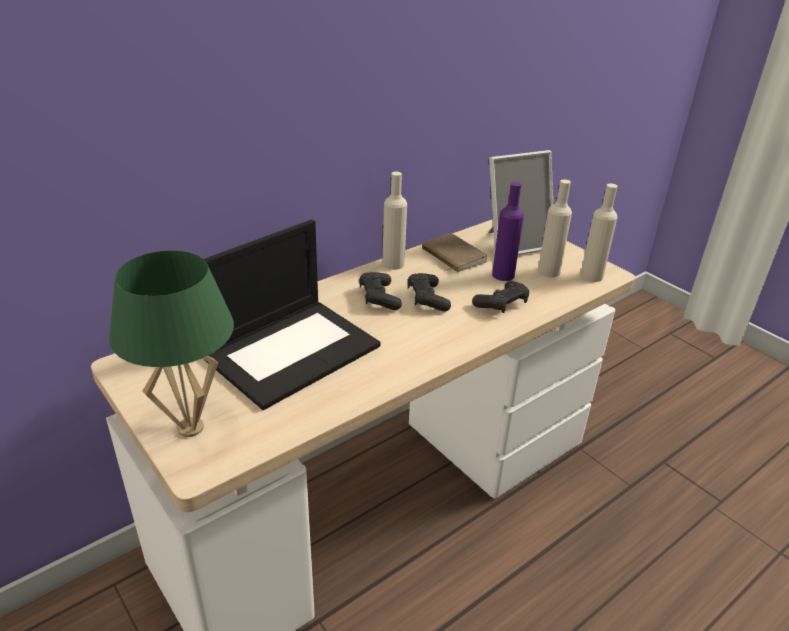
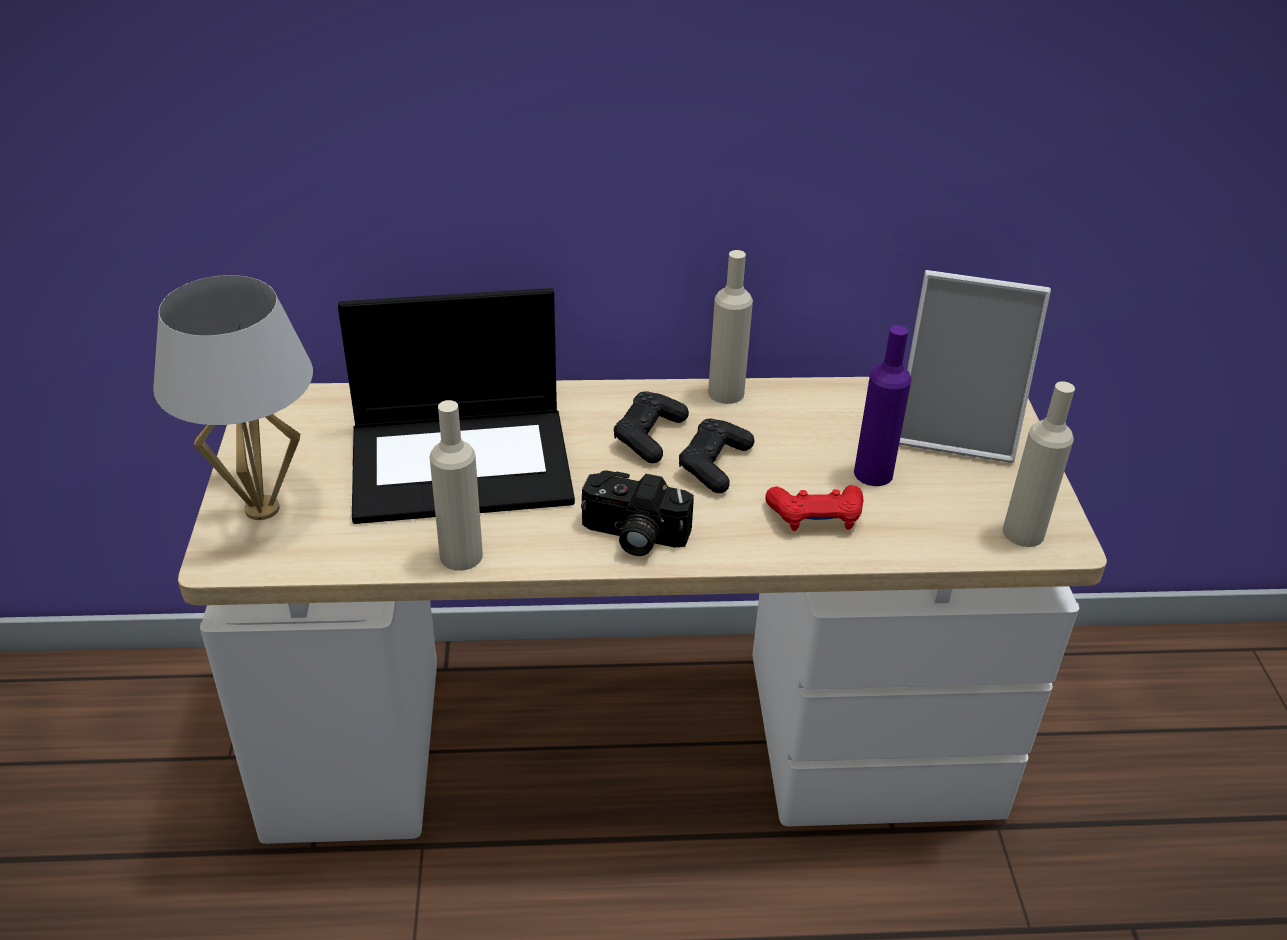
camera: 35 degrees right, 5 degrees up
green table lamp [109,250,234,437] -> white table lamp [153,275,313,520]
brown book [422,233,487,272] -> none
black game controller [472,281,529,313] -> red game controller [765,485,864,531]
beige bottle [538,179,572,278] -> beige bottle moved to [430,400,483,571]
none -> camera [581,470,694,556]

